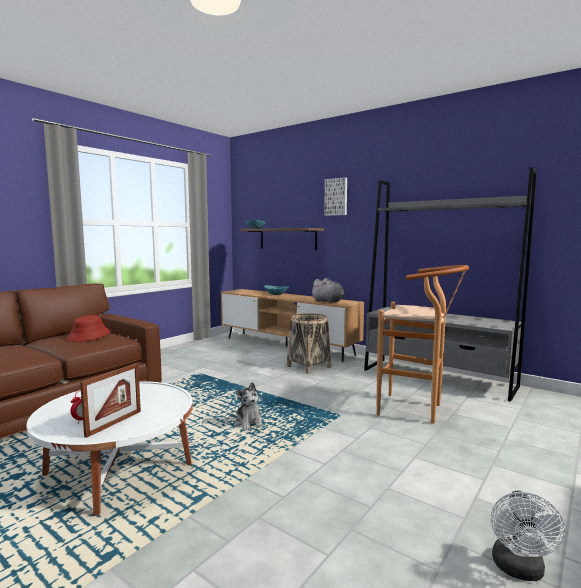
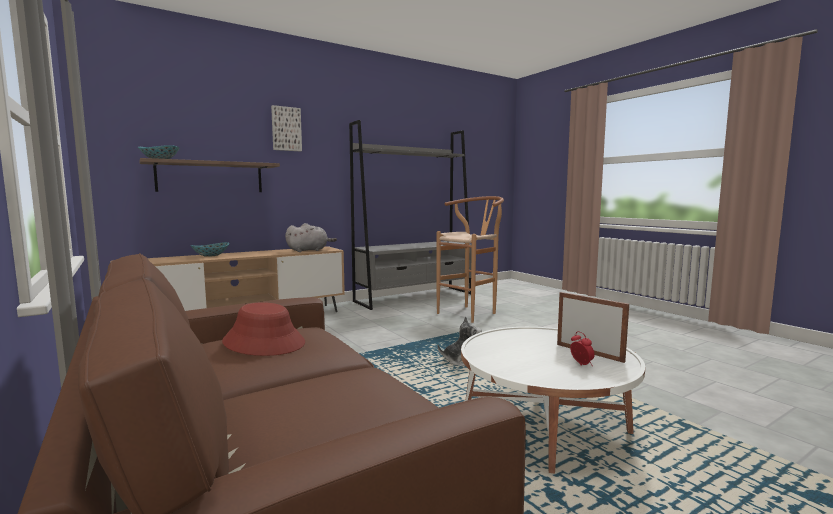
camera: 70 degrees left, 0 degrees up
basket [287,313,331,374] -> none
white fan [491,491,565,581] -> none

